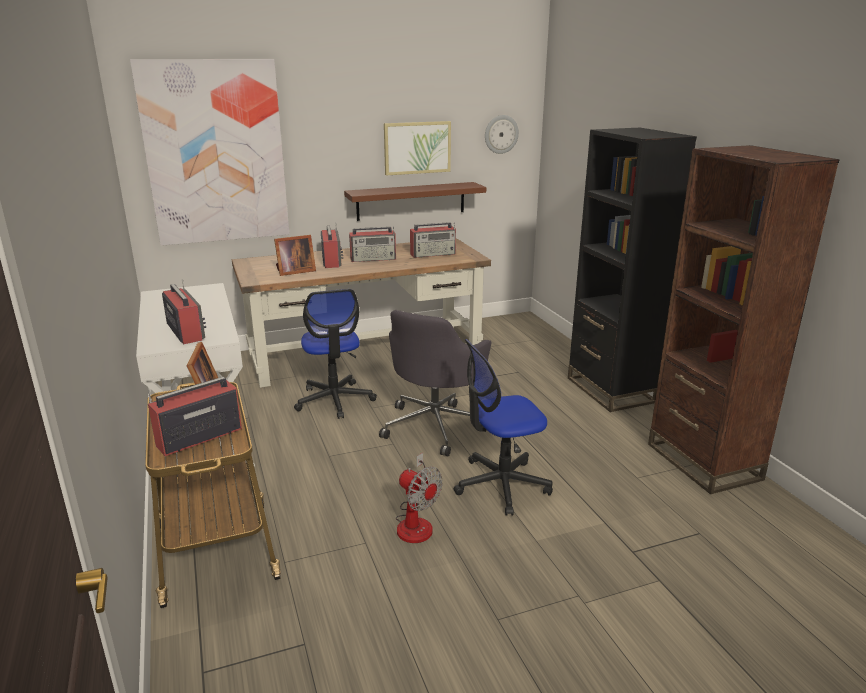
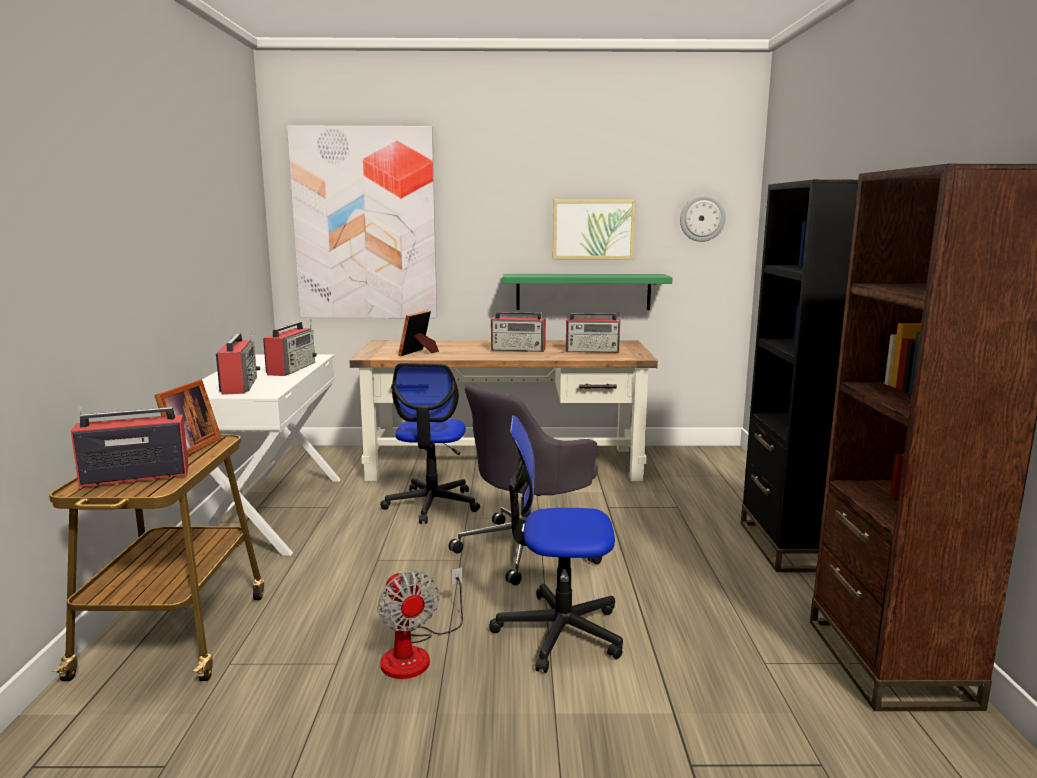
camera: 20 degrees right, 10 degrees down
picture frame [274,235,316,276] -> picture frame turned 120 degrees clockwise [398,310,439,356]
radio [321,224,343,268] -> radio moved to [263,319,317,376]
brown shelf [344,182,486,221] -> green shelf [502,274,672,310]

